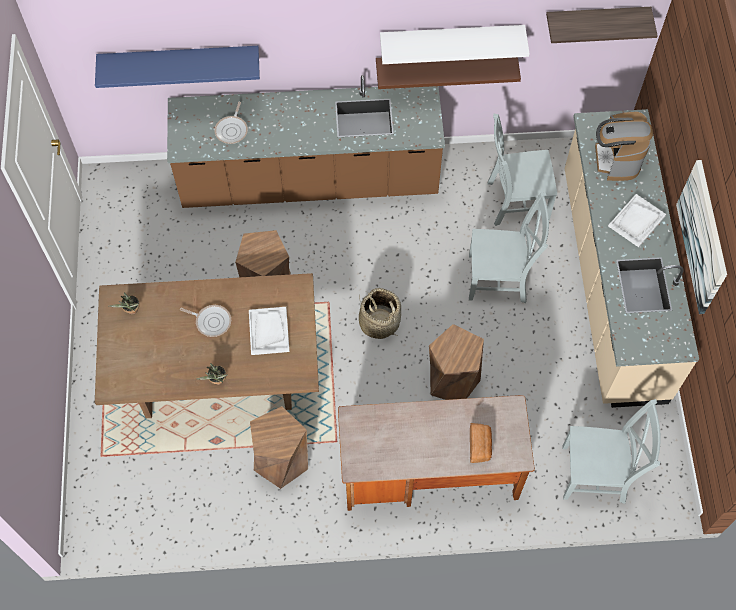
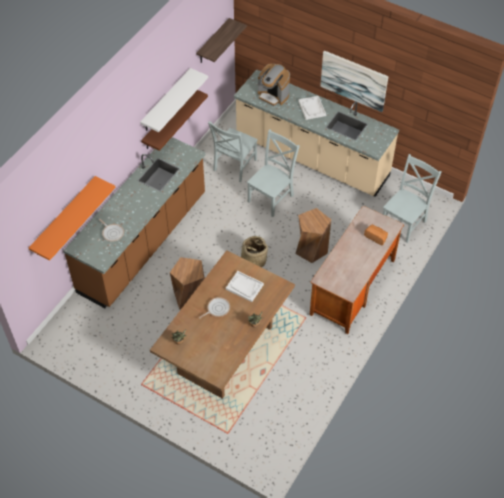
camera: 55 degrees left, 10 degrees down
blue shelf [95,46,260,88] -> orange shelf [29,176,116,261]
brown stool [250,406,308,489] -> none

